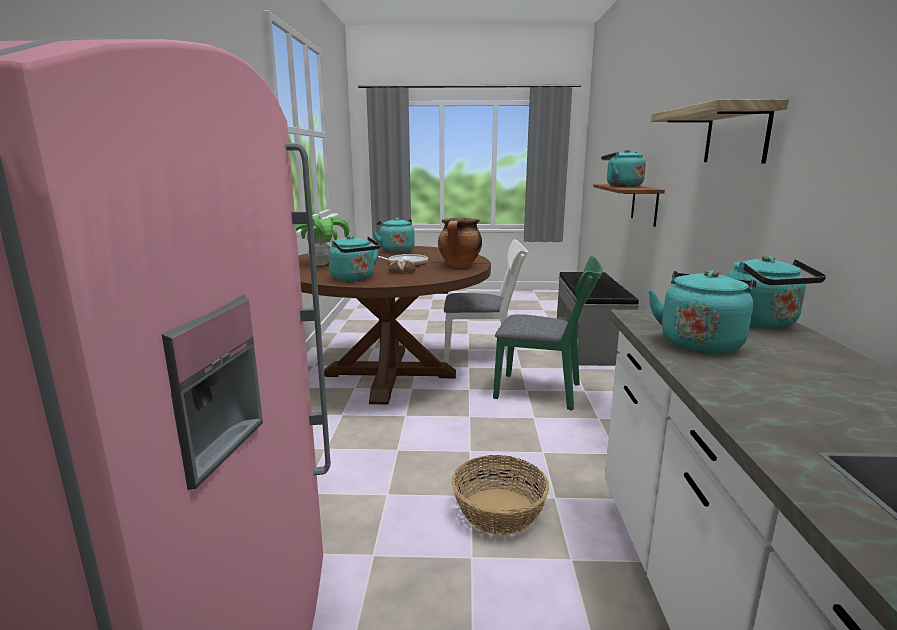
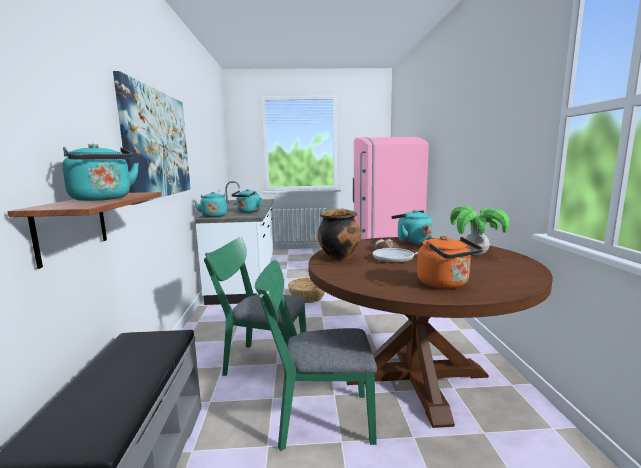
camera: 175 degrees right, 5 degrees down
turquoise kettle [373,218,415,253] -> orange kettle [417,236,483,289]
white chair [444,239,528,367] -> green chair [255,260,377,451]
shelf [651,99,789,164] -> picture [113,71,191,205]

